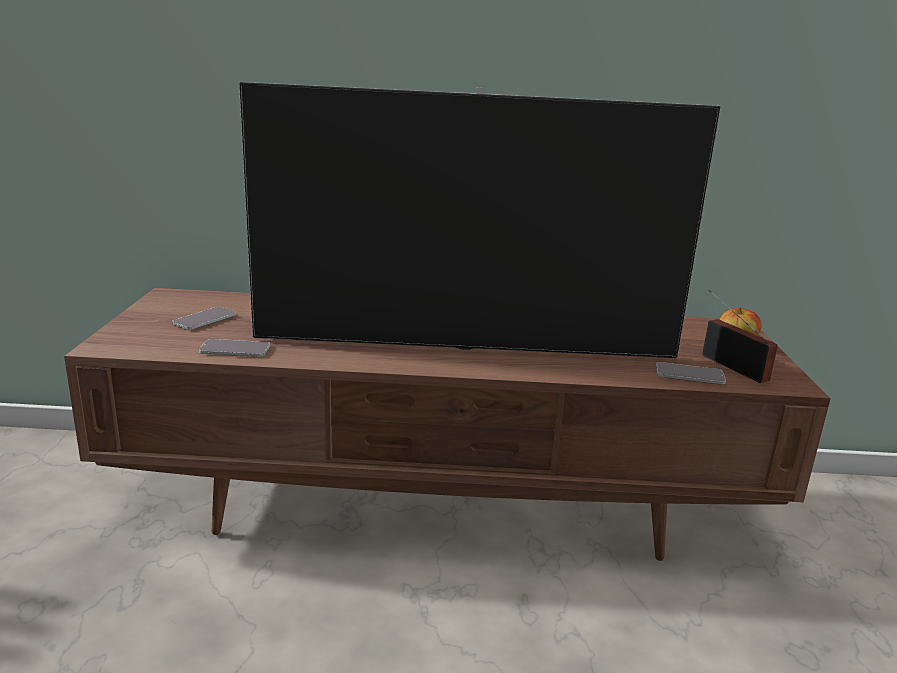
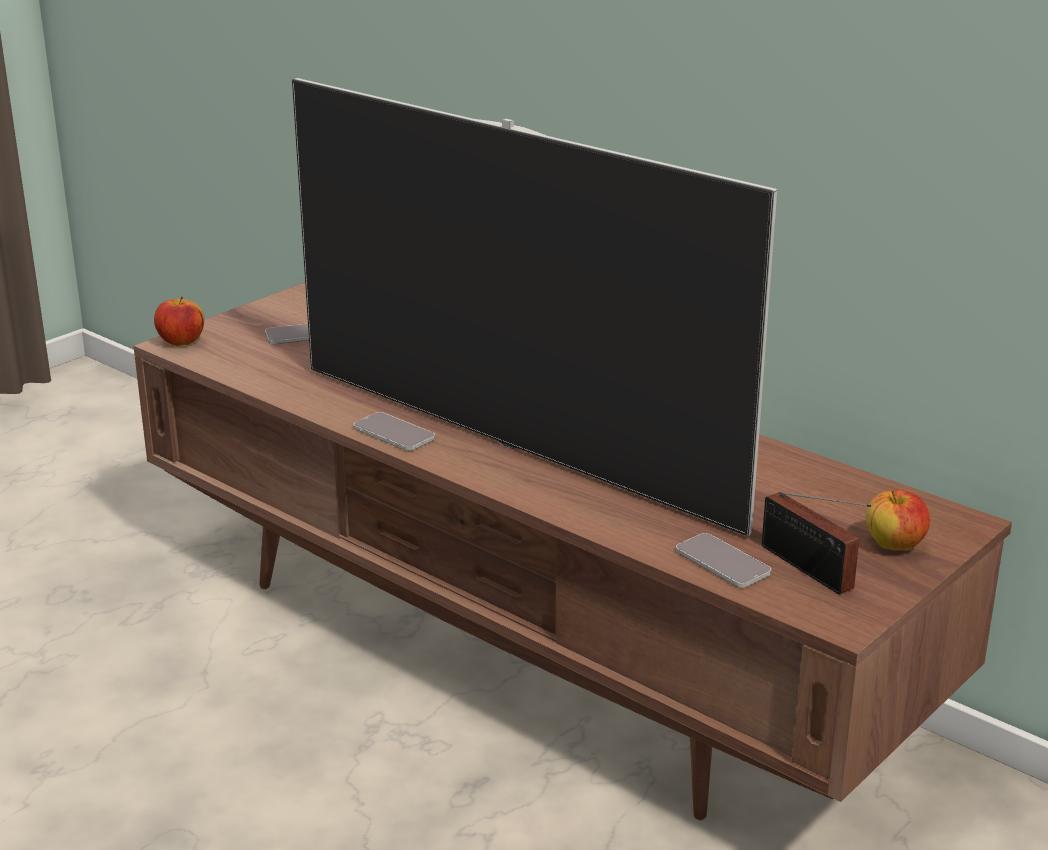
camera: 40 degrees right, 5 degrees up
phone [199,339,270,357] -> phone moved to [354,412,435,451]
radio [702,290,778,383] -> radio turned 135 degrees clockwise [762,492,871,594]
none -> apple [154,296,204,346]

